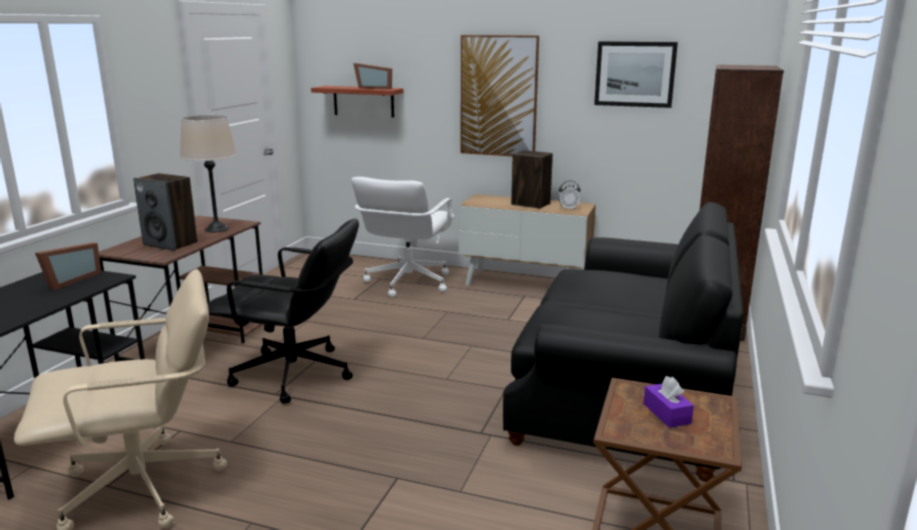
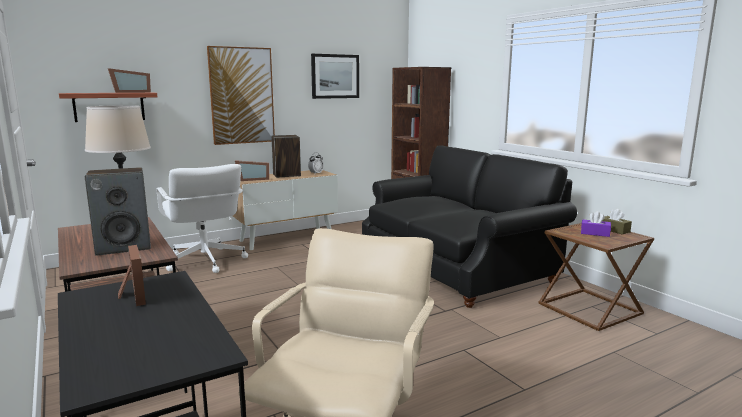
camera: 50 degrees left, 5 degrees down
black office chair [208,219,359,404] -> none
none -> picture frame [235,160,269,181]
none -> brown tissue box [603,209,632,235]

